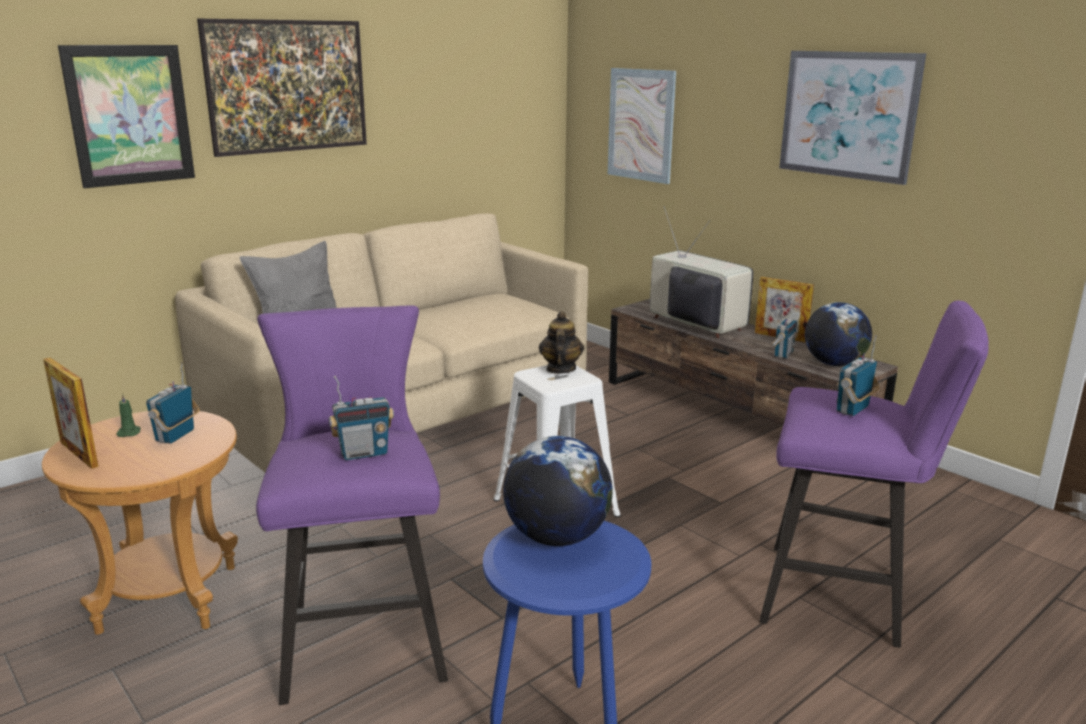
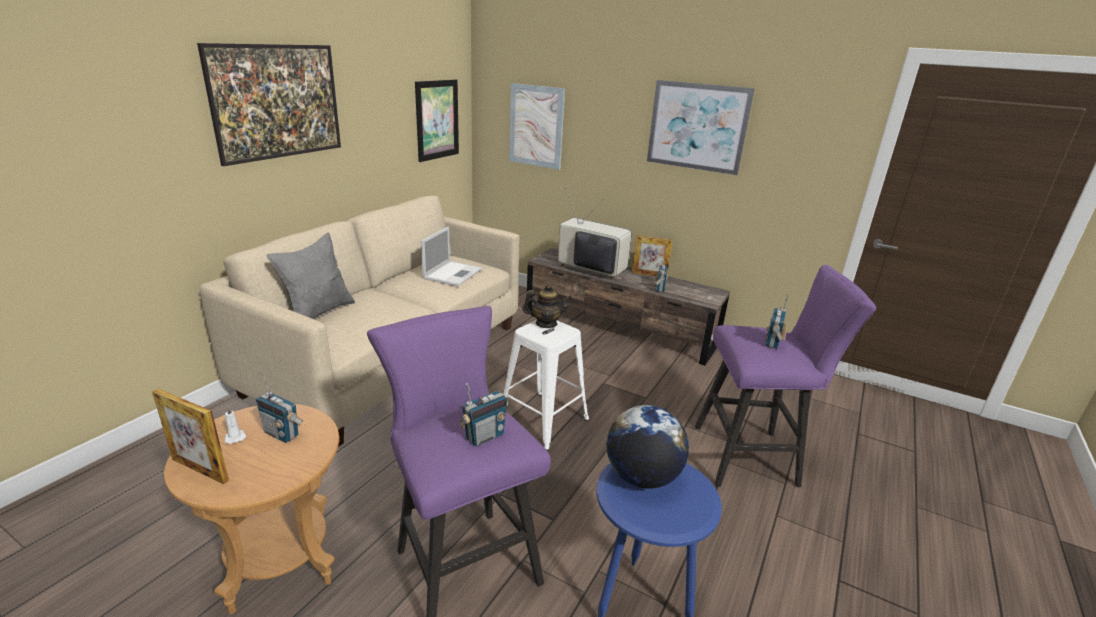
camera: 20 degrees left, 5 degrees up
picture [58,45,195,188] -> picture moved to [415,79,459,162]
green candle [116,393,141,437] -> white candle [224,407,246,444]
radio [146,362,200,444] -> radio turned 60 degrees counterclockwise [256,374,303,443]
teapot [539,311,584,374] -> teapot turned 105 degrees clockwise [522,284,572,328]
globe [805,302,872,366] -> none
none -> laptop [421,227,482,286]

